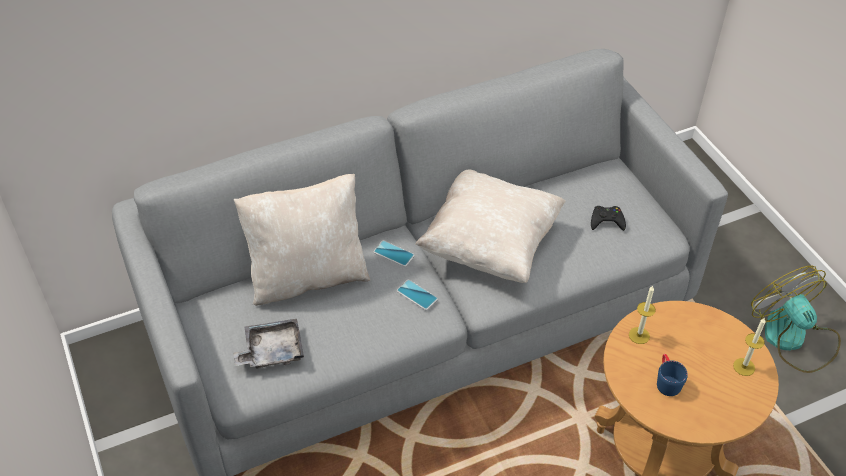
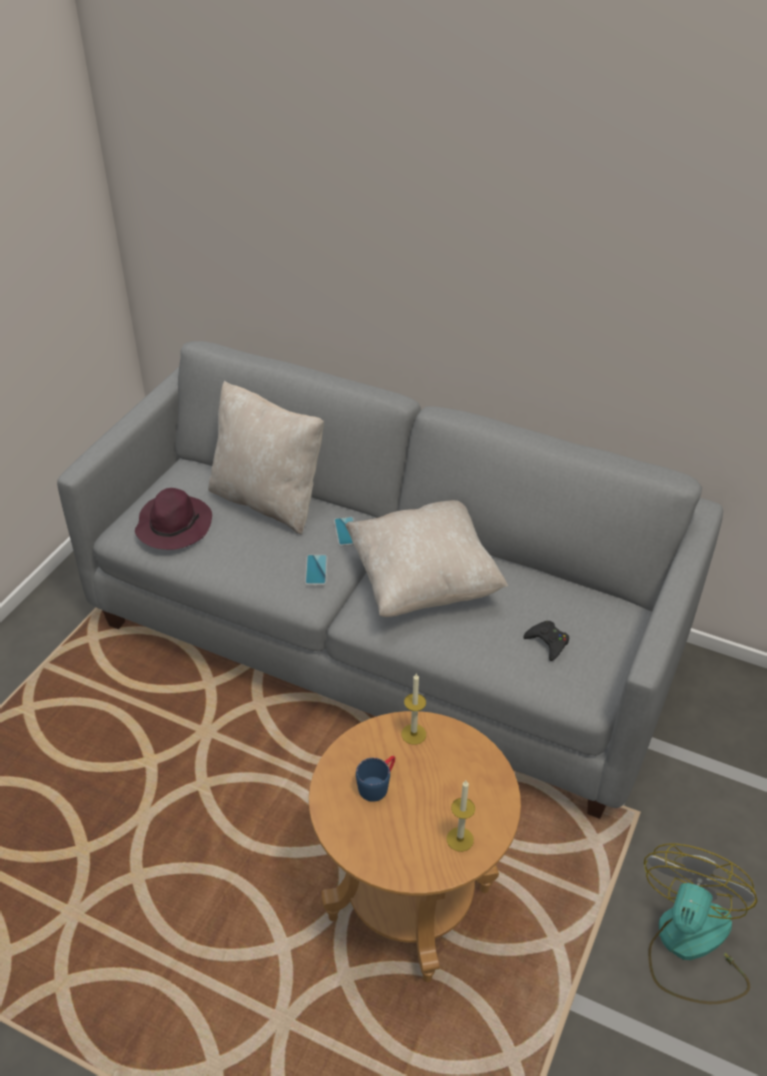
camera: 50 degrees right, 5 degrees down
grey tray [233,319,304,369] -> purple hat [135,488,212,550]

